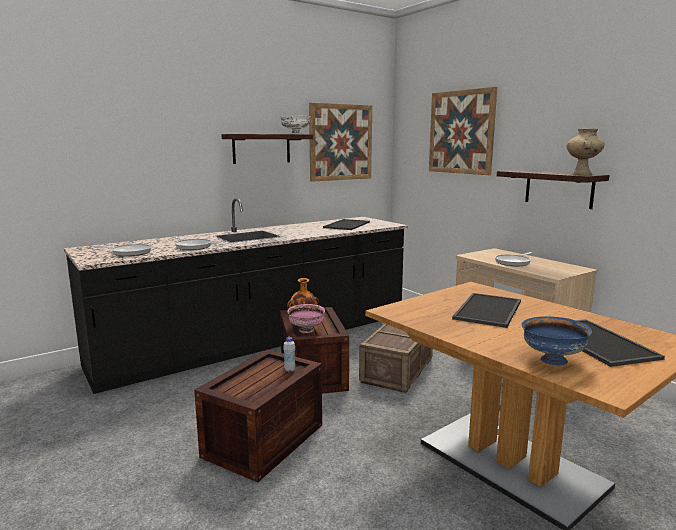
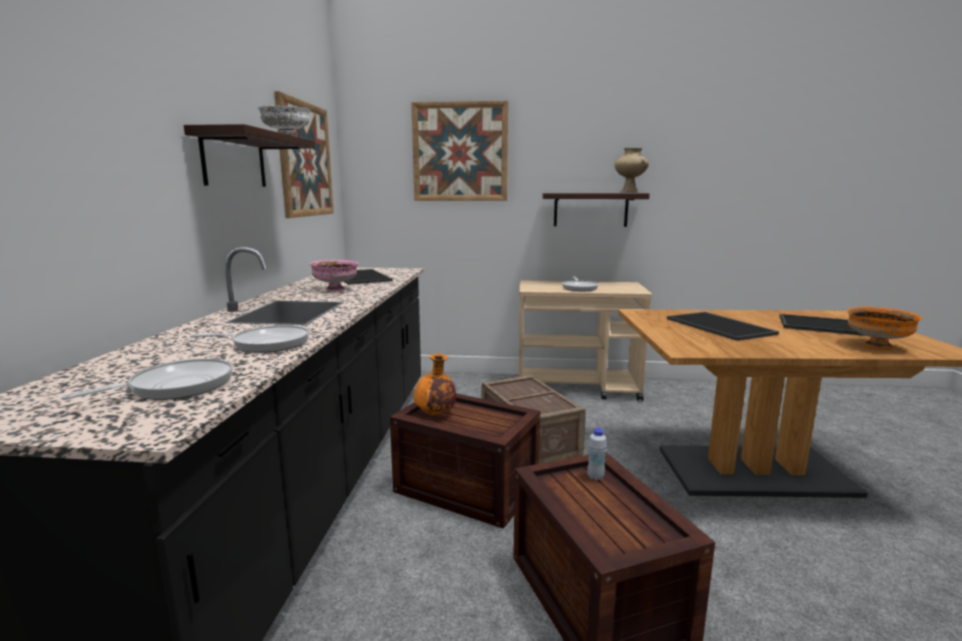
camera: 50 degrees left, 0 degrees up
pink bowl [287,304,325,333] -> pink bowl moved to [309,260,359,291]
blue bowl [521,316,592,365] -> orange bowl [847,307,922,349]

